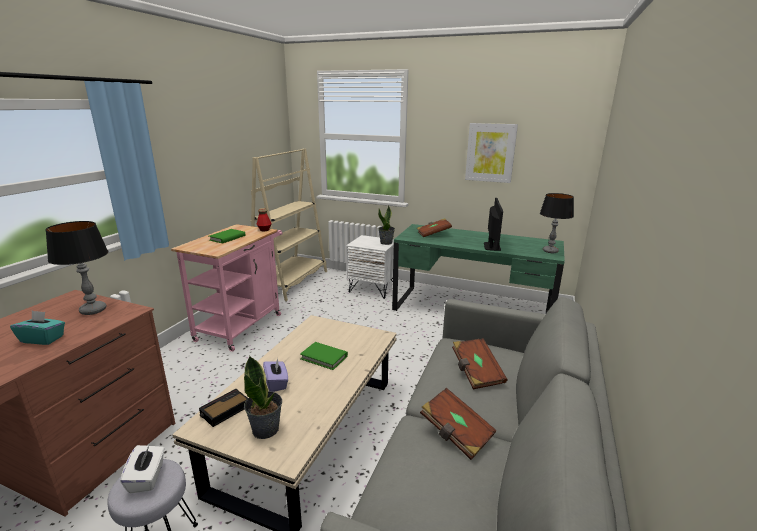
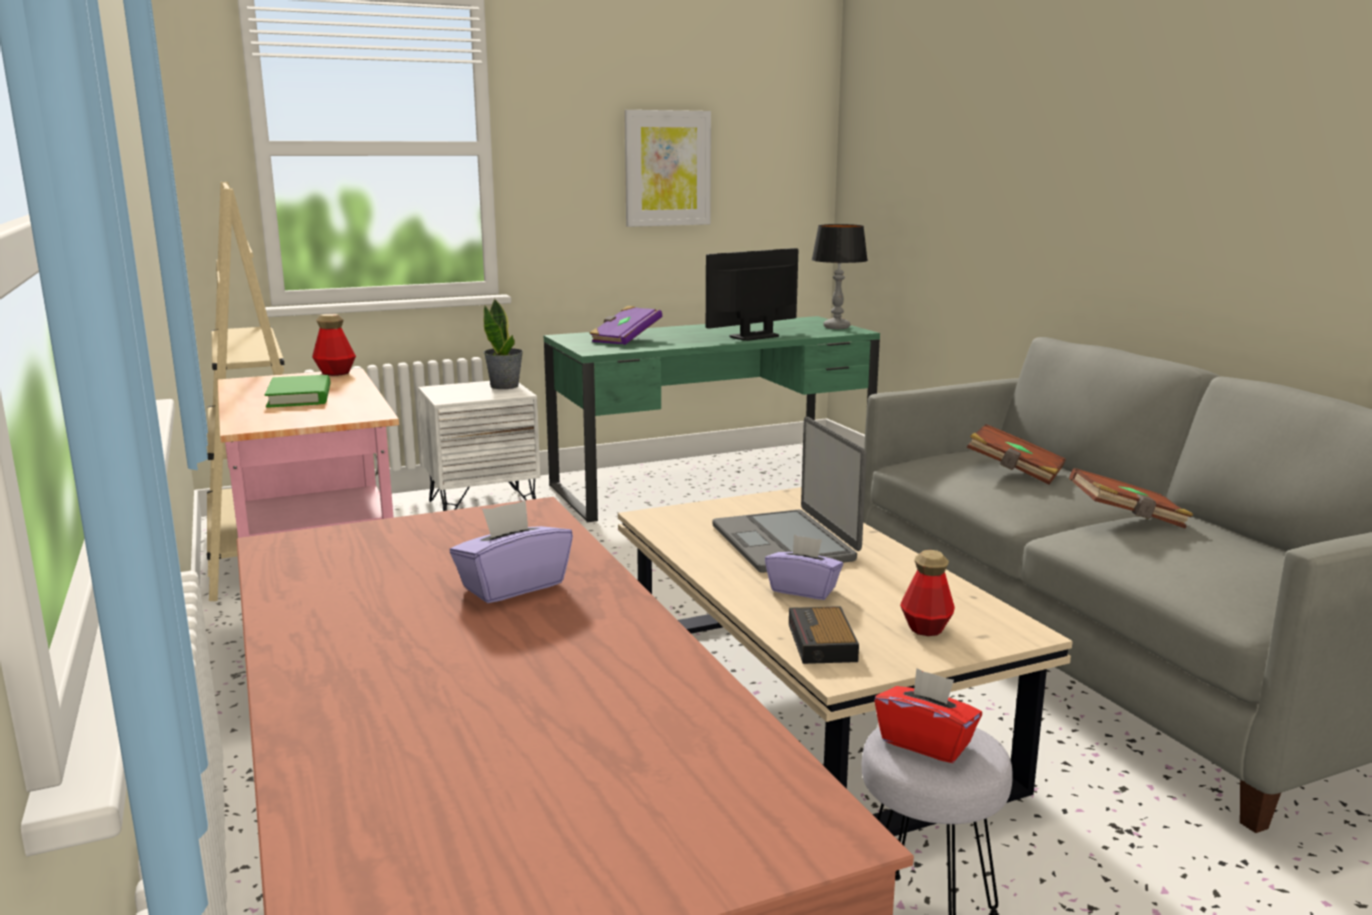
camera: 45 degrees left, 5 degrees down
turquoise tissue box [10,311,65,345] -> purple tissue box [450,500,573,603]
table lamp [45,221,108,315] -> none
white tissue box [120,444,165,493] -> red tissue box [874,668,982,763]
potted plant [244,356,282,439] -> bottle [900,550,955,636]
green book [300,342,348,370] -> laptop [712,417,867,573]
brown book [417,218,452,237] -> purple book [589,305,662,345]
monitor [484,198,503,251] -> monitor turned 90 degrees counterclockwise [706,248,798,341]

